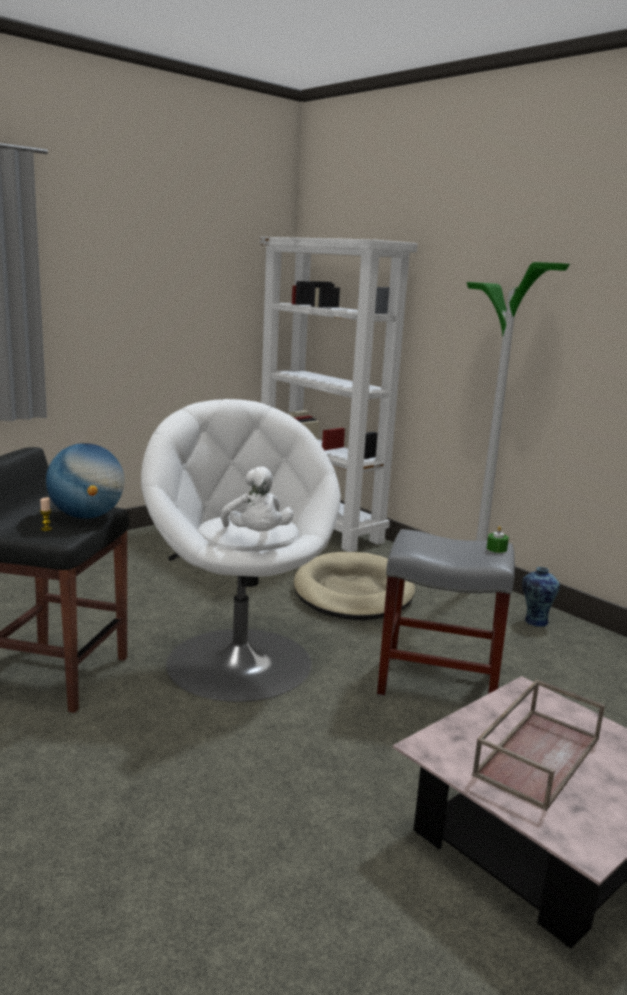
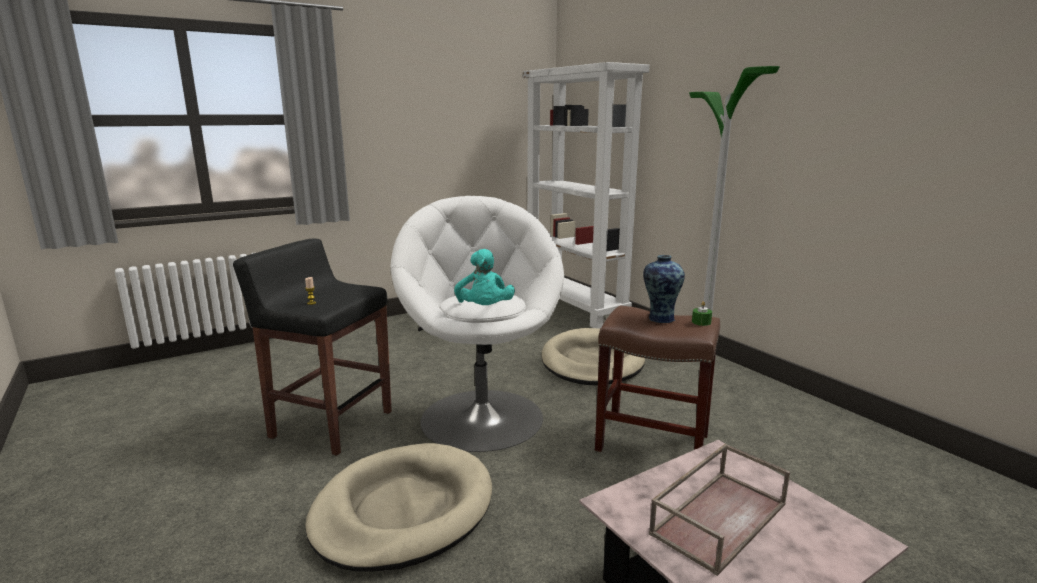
camera: 10 degrees right, 0 degrees up
globe [46,443,125,519] -> none
white plush toy [221,466,293,531] -> turquoise plush toy [454,249,515,305]
grey stool [377,529,515,696] -> brown stool [595,306,720,452]
vase [522,567,560,627] -> vase moved to [643,255,685,323]
none -> beige dog bed [305,443,492,572]

